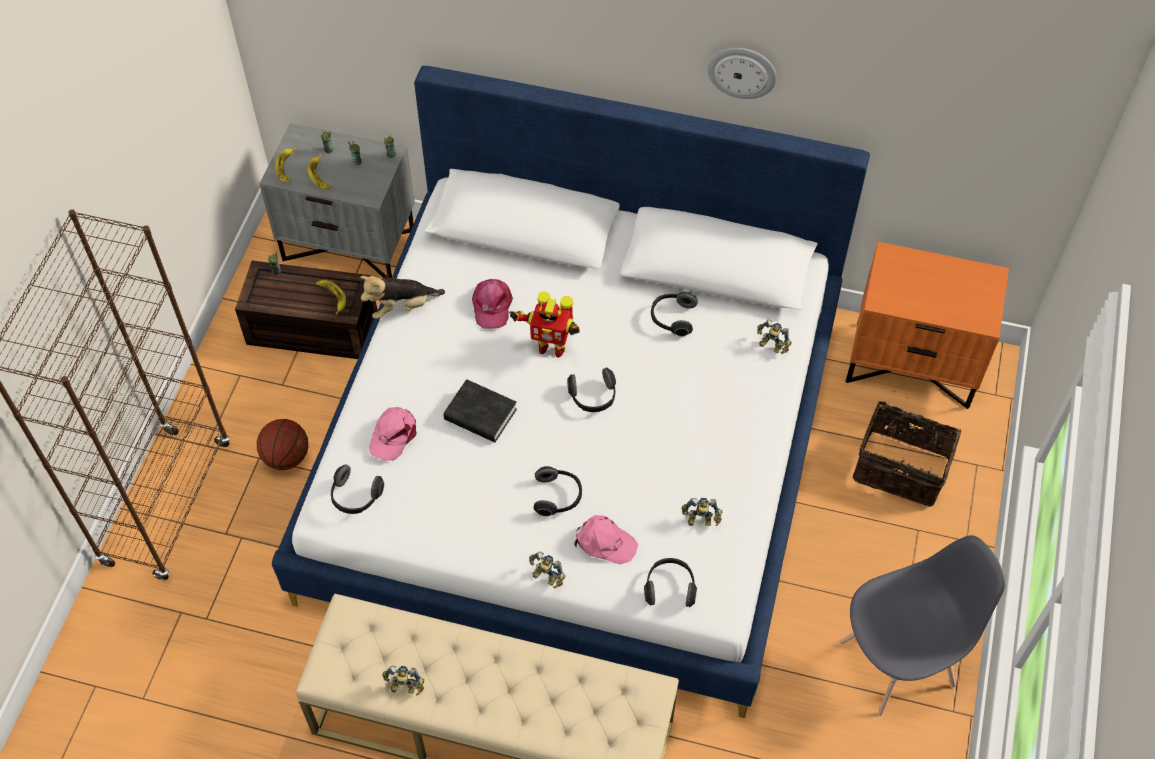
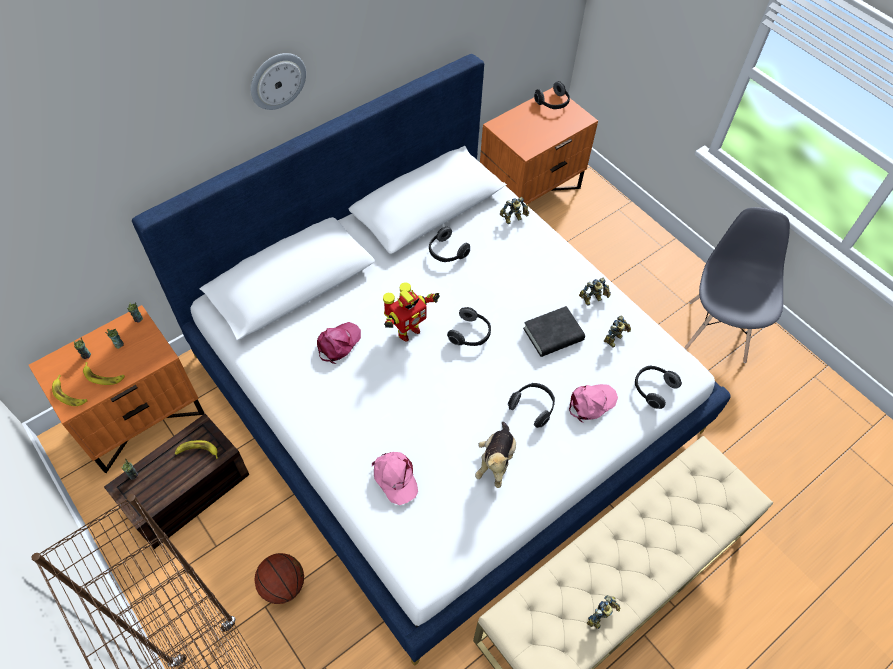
camera: 55 degrees left, 0 degrees up
grey nightstand [260,123,415,278] -> orange nightstand [28,305,204,473]
headphones [331,464,384,514] -> headphones moved to [534,81,570,109]
plush toy [360,276,445,319] -> plush toy moved to [475,422,516,488]
black book [444,379,517,442] -> black book moved to [523,306,585,357]
pink cap [472,279,513,329] -> pink cap turned 90 degrees counterclockwise [317,322,361,364]
toy robot [529,551,565,588] -> toy robot moved to [579,277,611,306]
wall clock [707,48,777,99] -> wall clock moved to [251,53,306,110]
basket [852,391,961,507] -> none

